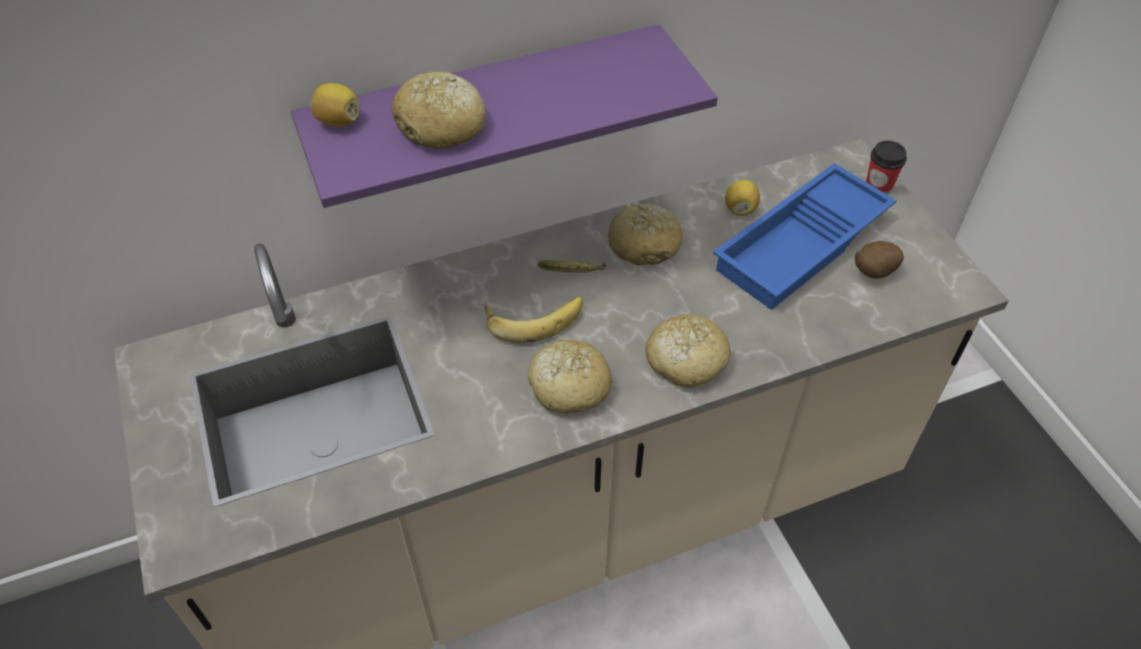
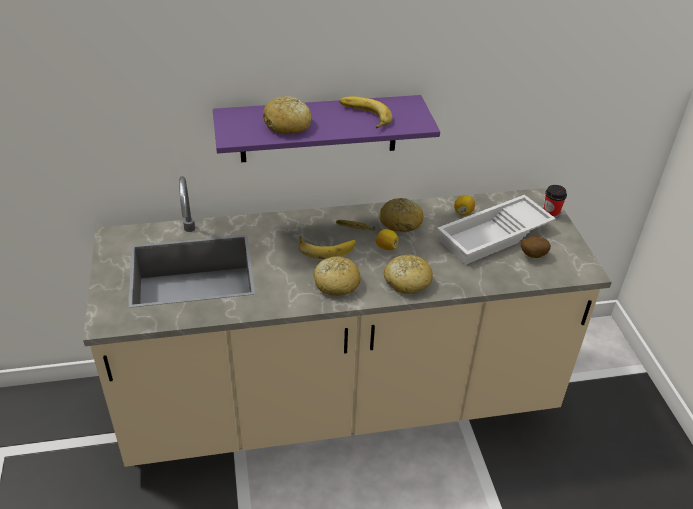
camera: 10 degrees right, 10 degrees down
lemon [311,83,360,127] -> lemon moved to [375,229,399,250]
blue tray [713,163,897,310] -> white tray [437,195,556,265]
none -> banana [340,96,393,128]

